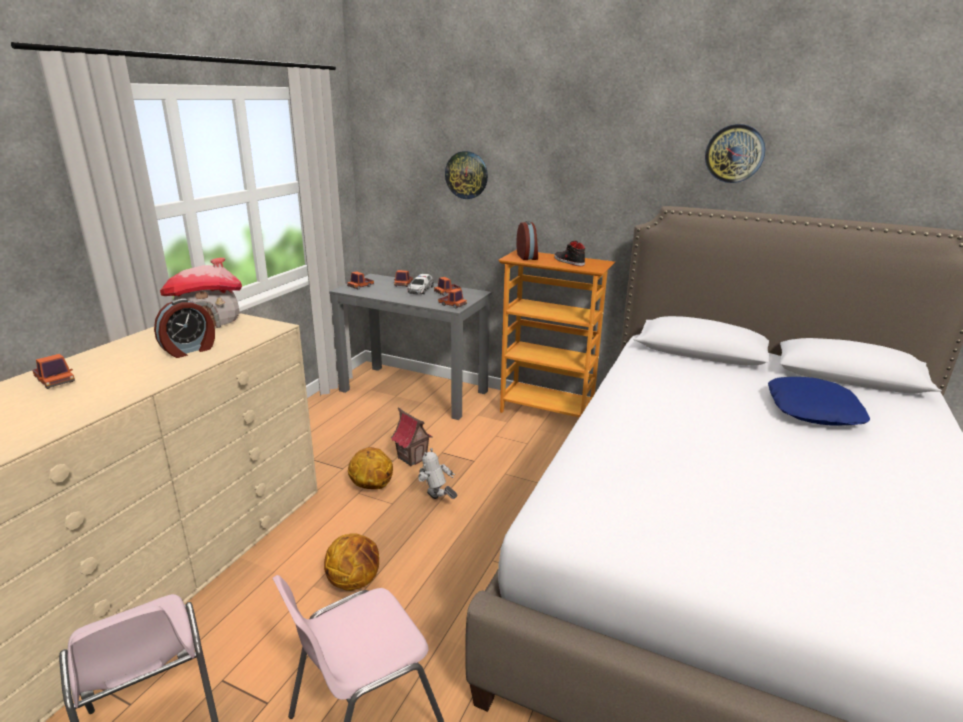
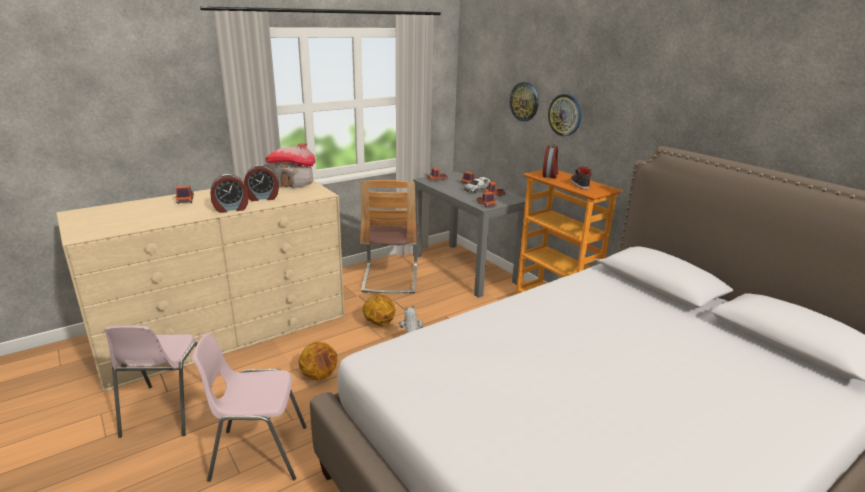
camera: 30 degrees right, 0 degrees up
toy house [390,408,432,467] -> none
wall clock [705,124,765,183] -> wall clock moved to [548,94,582,136]
blue pillow [768,377,870,426] -> none
none -> alarm clock [210,174,249,213]
none -> chair [360,180,418,294]

